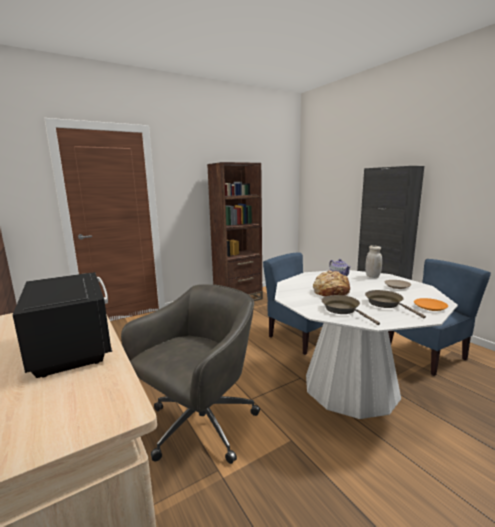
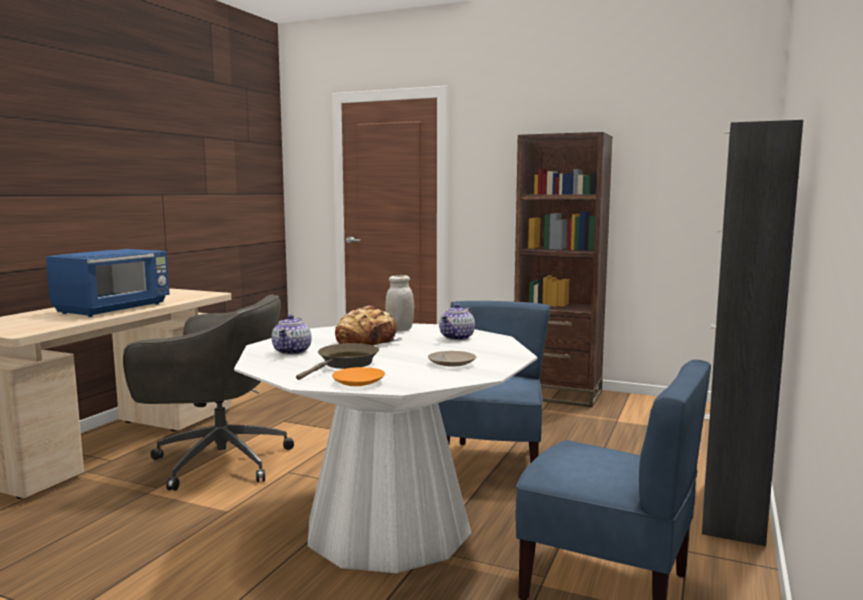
camera: 55 degrees right, 5 degrees down
black microwave [13,272,112,378] -> blue microwave [46,249,170,317]
brown frying pan [322,295,380,325] -> teapot [272,314,312,355]
white jar [365,245,382,278] -> white jar moved to [385,275,414,331]

